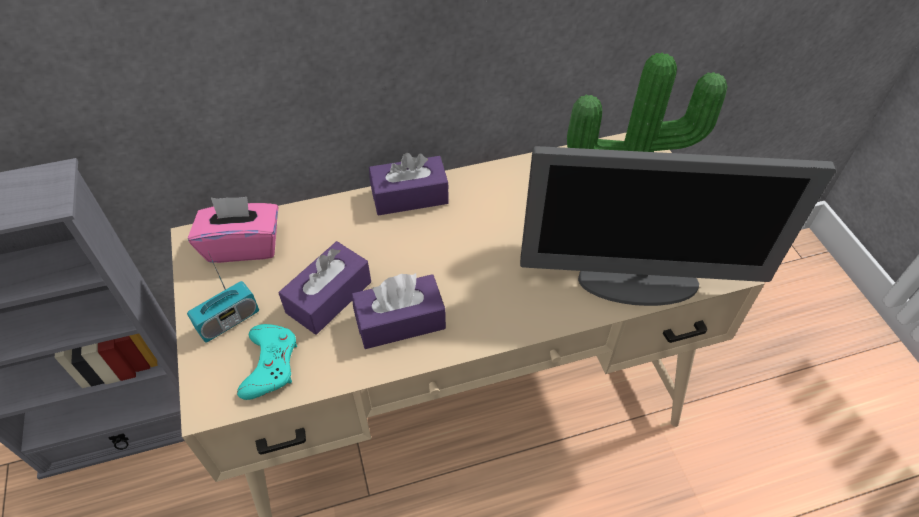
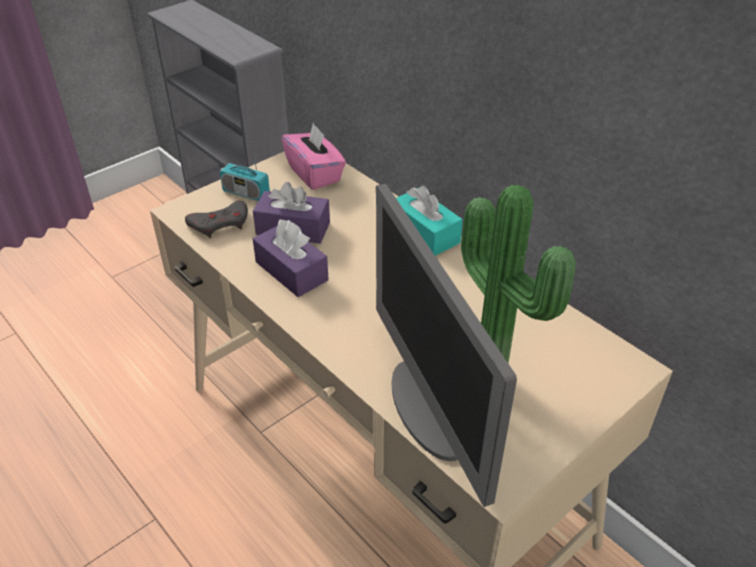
camera: 65 degrees right, 10 degrees down
turquoise game controller [237,324,297,400] -> grey game controller [185,201,248,238]
purple tissue box [369,153,449,215] -> turquoise tissue box [396,185,463,256]

